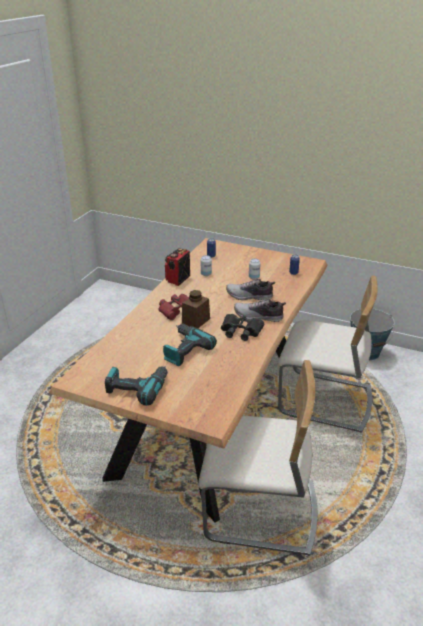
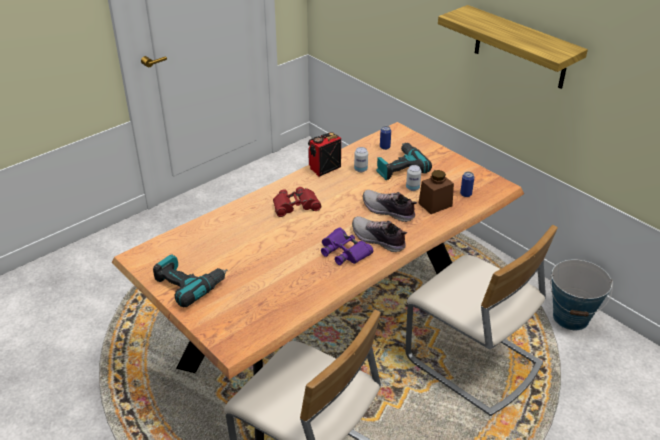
camera: 25 degrees right, 5 degrees up
power drill [163,323,217,366] -> power drill moved to [376,143,432,180]
brown jar [182,290,210,328] -> brown jar moved to [418,170,454,214]
black binoculars [221,314,264,341] -> purple binoculars [321,227,373,265]
none -> shelf [438,5,588,89]

